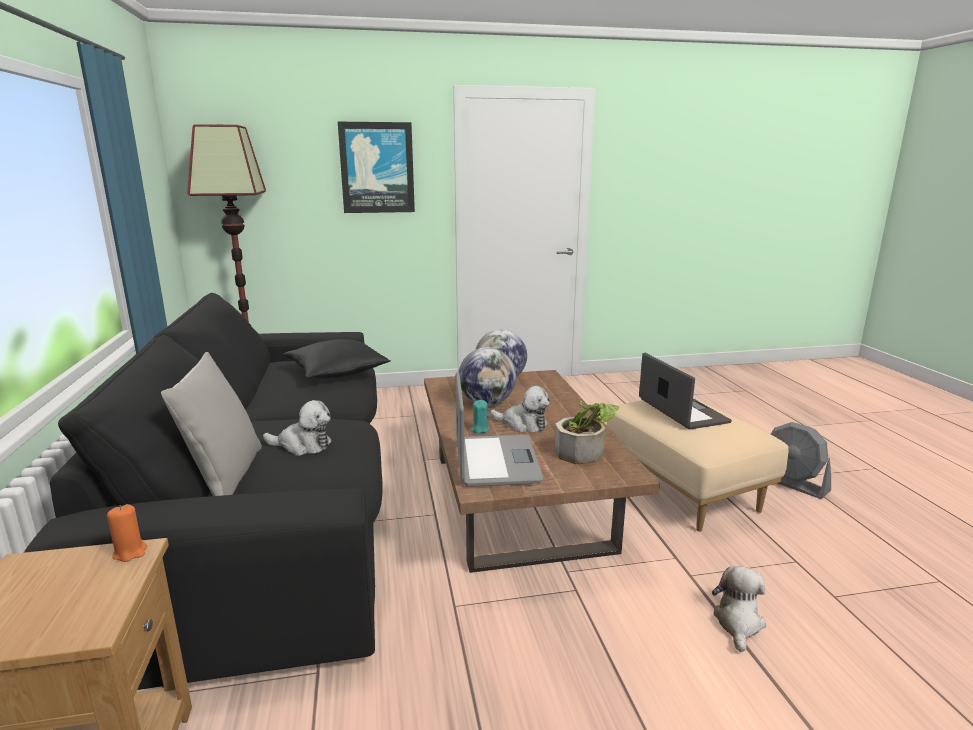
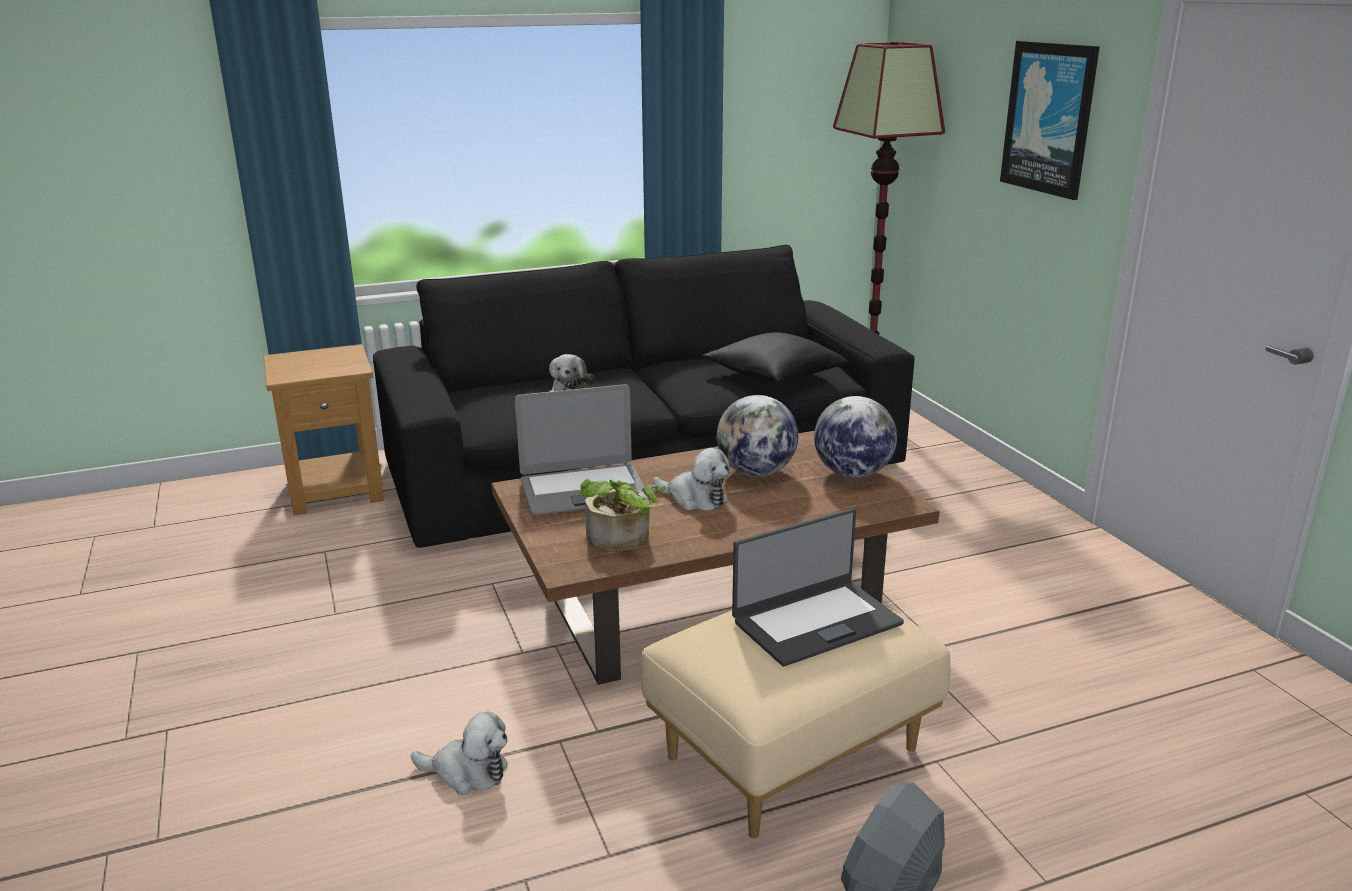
camera: 80 degrees right, 5 degrees up
orange candle [107,504,147,562] -> none
grey pillow [161,352,262,496] -> none
turquoise candle [471,400,489,433] -> none
plush toy [490,386,550,432] -> plush toy turned 75 degrees counterclockwise [653,448,730,511]

